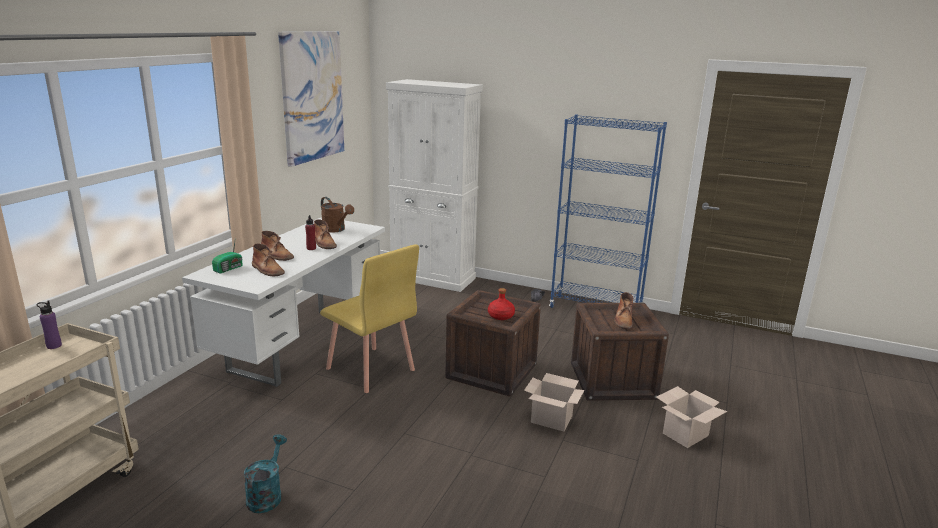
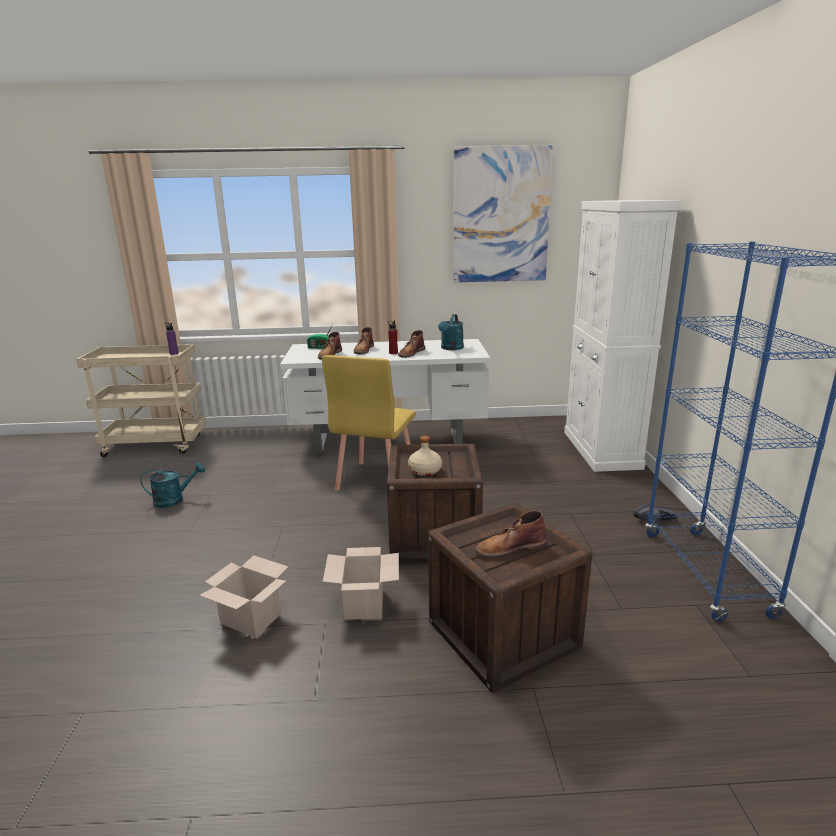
camera: 65 degrees right, 0 degrees up
brown watering can [321,197,354,233] -> turquoise watering can [438,314,464,350]
red bottle [488,288,515,320] -> beige bottle [408,436,442,476]
cardboard box [656,386,727,448] -> cardboard box moved to [199,555,288,638]

